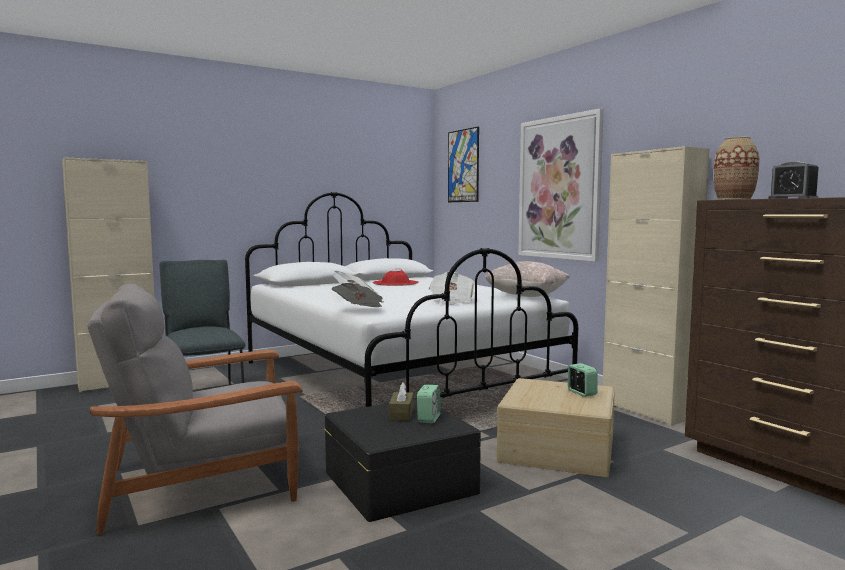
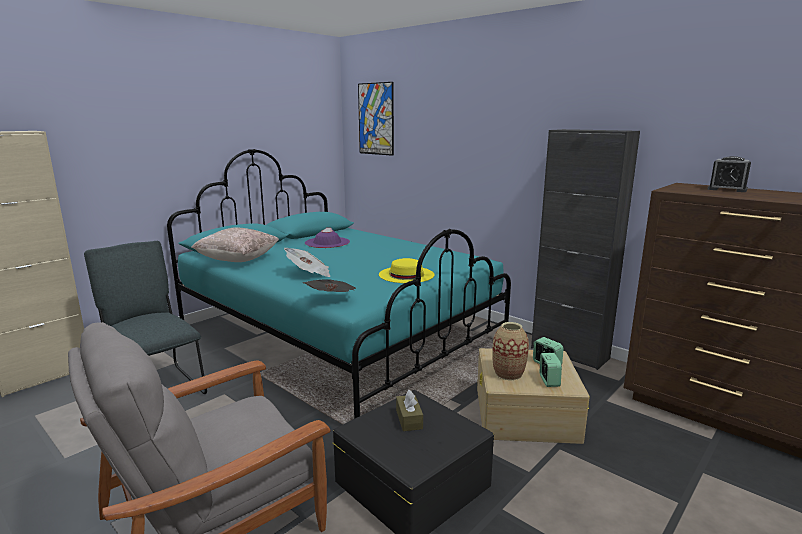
camera: 15 degrees left, 10 degrees up
white bed [245,192,578,407] -> turquoise bed [167,149,511,419]
red hat [373,268,419,286] -> purple hat [305,228,350,248]
alarm clock [417,385,441,423] -> alarm clock moved to [540,353,562,387]
newspaper [429,272,475,305] -> yellow hat [379,258,434,283]
beige pillow [484,261,570,297] -> beige pillow moved to [191,227,279,262]
picture [518,108,604,262] -> none
beige cabinet [603,146,709,426] -> black cabinet [531,129,640,370]
vase [714,137,759,200] -> vase moved to [492,322,529,381]

